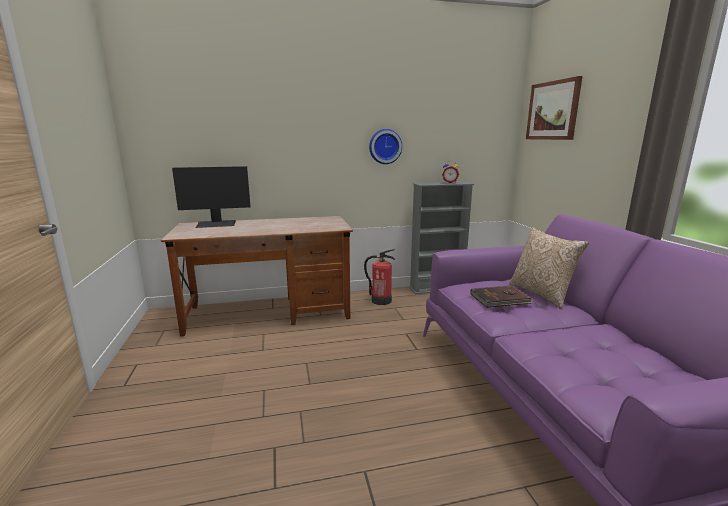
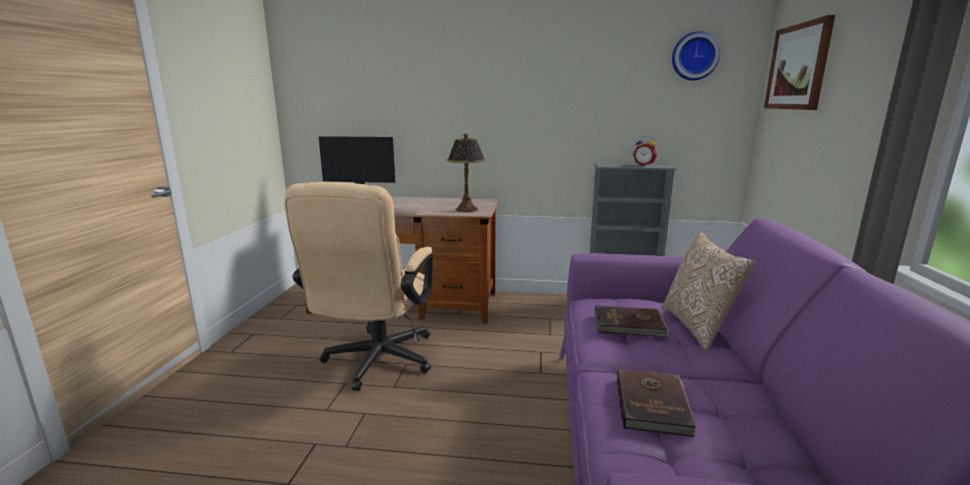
camera: 20 degrees right, 0 degrees up
fire extinguisher [364,249,395,305] -> none
wall clock [369,129,402,164] -> wall clock moved to [672,31,720,80]
none -> beige office chair [284,182,433,391]
none -> table lamp [447,133,486,212]
none -> brown book [617,369,697,437]

